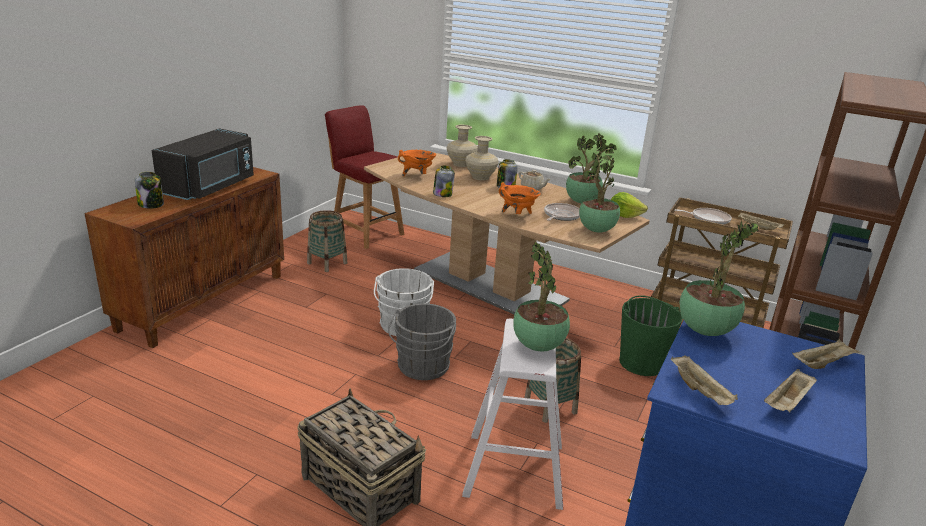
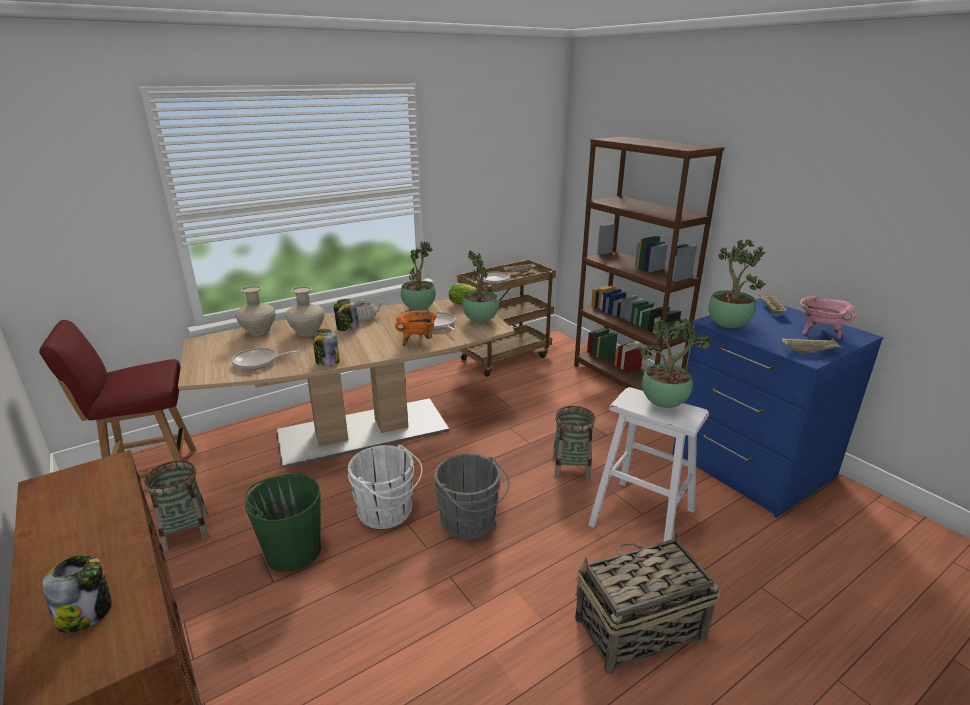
camera: 60 degrees left, 0 degrees up
black microwave [152,129,254,200] -> none
orange cooking pot [398,150,436,177] -> frying pan [232,348,299,370]
green bucket [619,295,683,376] -> green bucket moved to [245,472,321,572]
beige tray [764,369,817,412] -> pink cooking pot [800,296,856,339]

